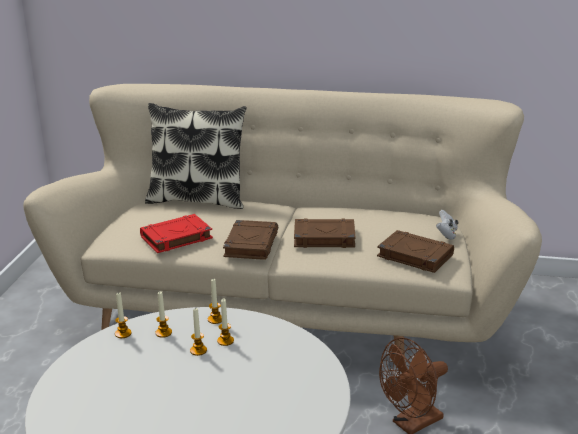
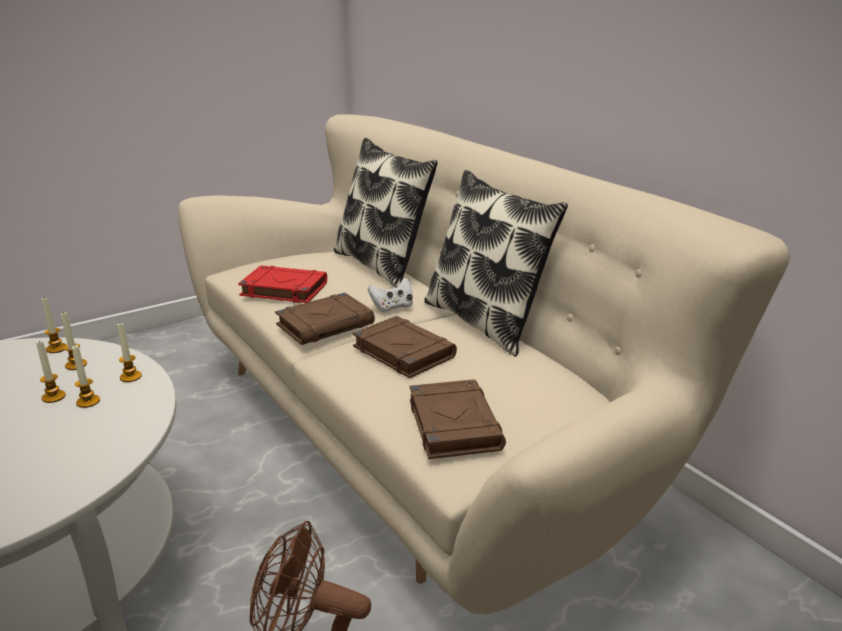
camera: 45 degrees right, 0 degrees up
white game controller [436,210,458,240] -> white game controller moved to [368,277,413,313]
none -> pillow [424,170,568,356]

